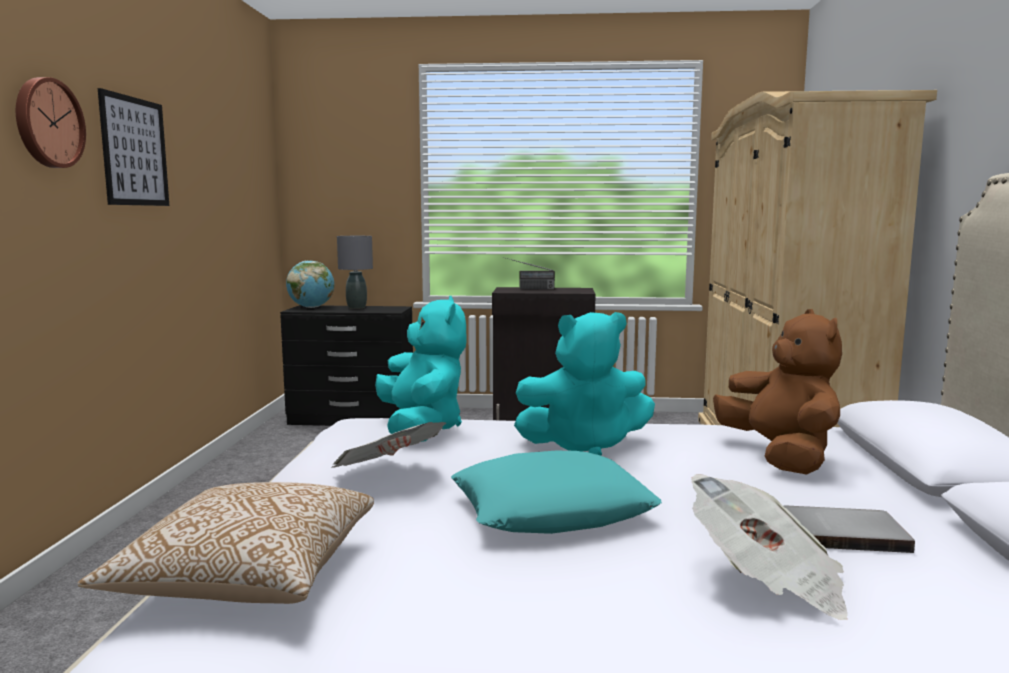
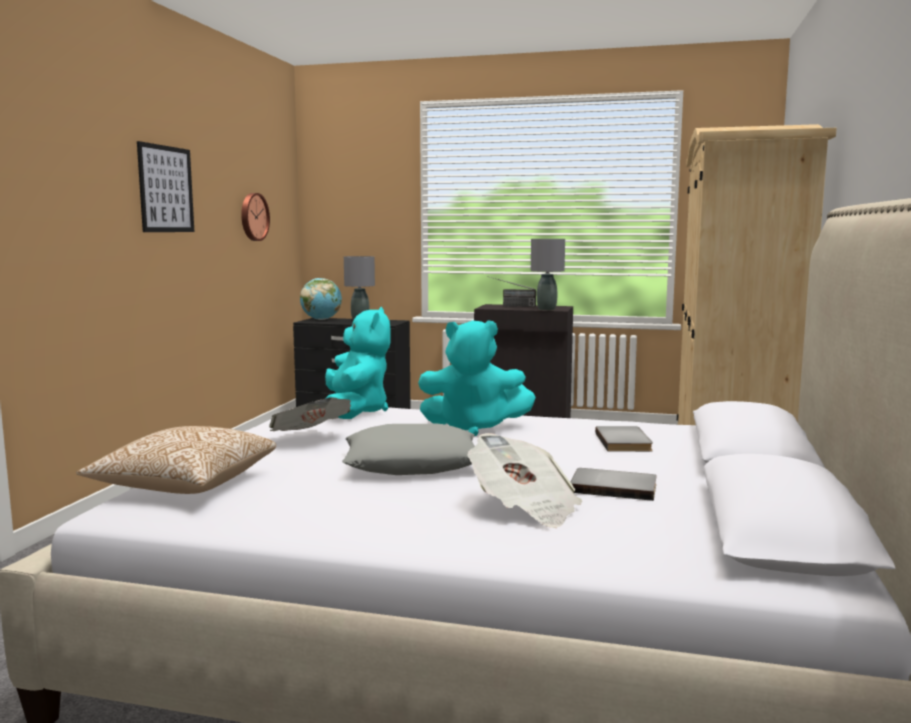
camera: 10 degrees right, 0 degrees up
wall clock [16,77,86,168] -> wall clock moved to [241,193,270,241]
turquoise pillow [451,451,662,534] -> grey pillow [342,424,475,475]
brown plush toy [713,309,842,475] -> grey book [595,426,653,452]
none -> grey table lamp [531,239,565,310]

